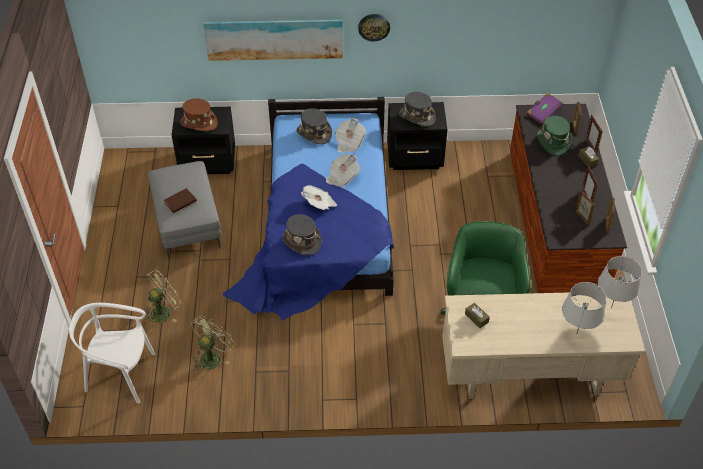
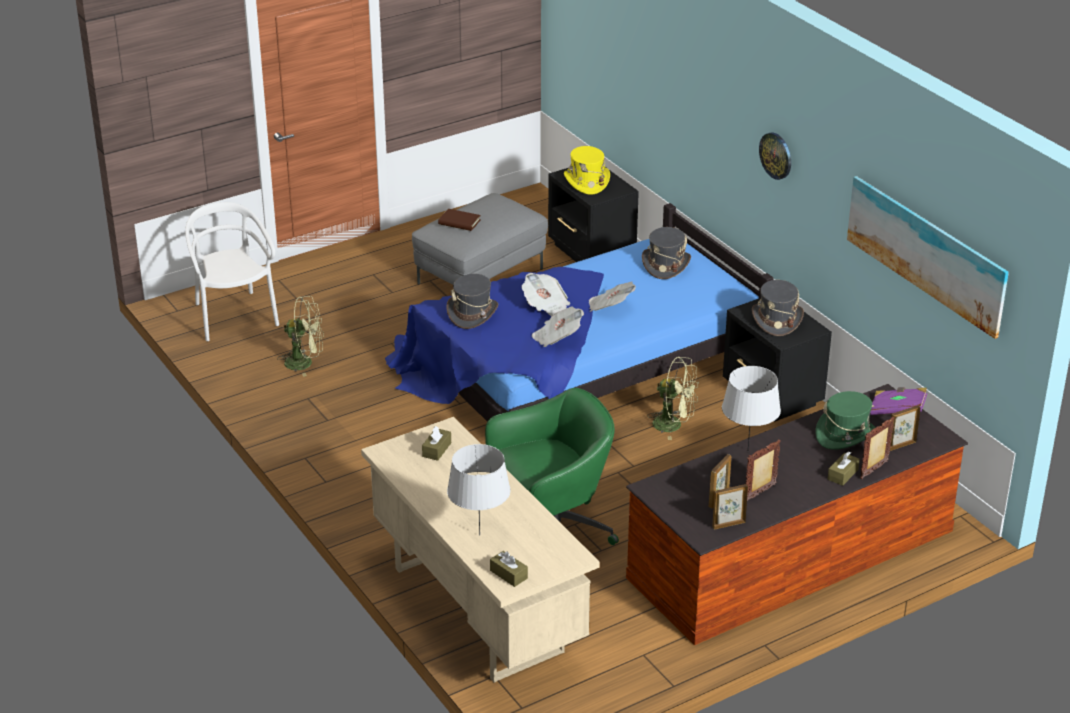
camera: 60 degrees right, 15 degrees down
green fan [143,269,182,323] -> green fan moved to [647,357,699,440]
brown hat [180,98,218,131] -> yellow hat [564,146,610,194]
picture [203,20,343,61] -> picture moved to [847,176,1009,339]
newspaper [335,118,366,153] -> newspaper moved to [532,306,584,347]
grey table lamp [598,256,642,308] -> grey table lamp moved to [722,366,781,450]
none -> brown tissue box [490,551,528,587]

